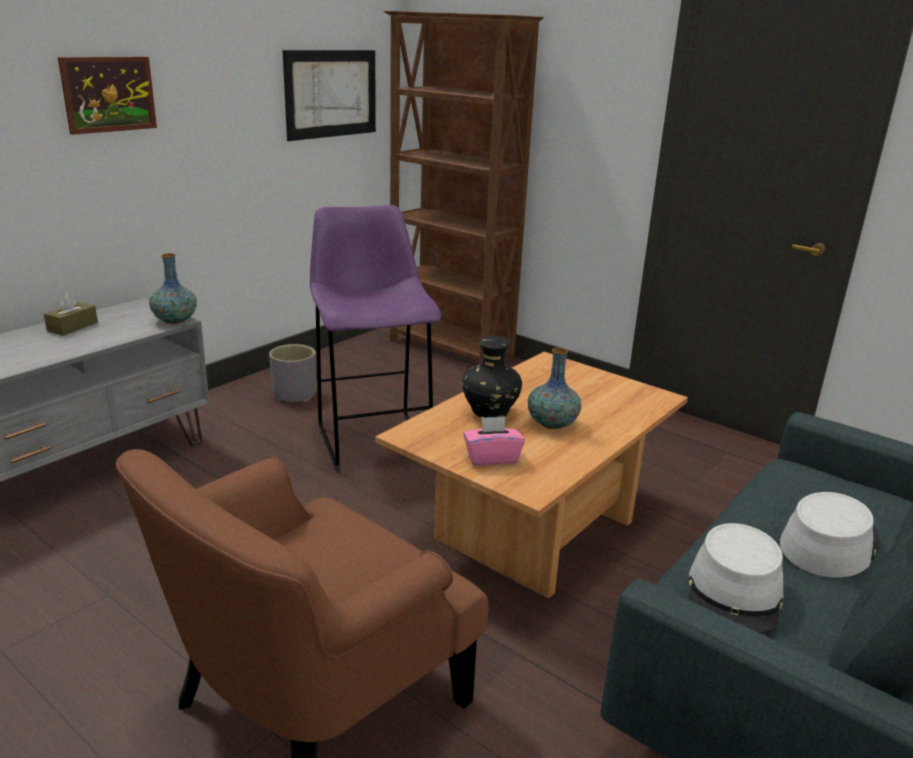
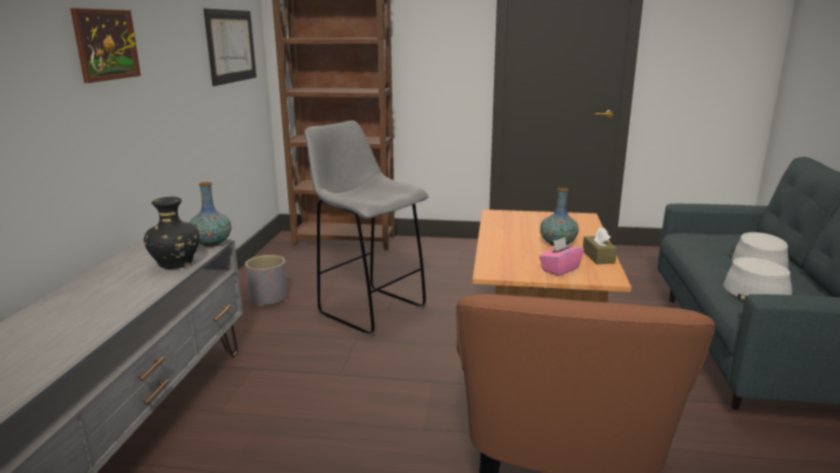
camera: 30 degrees left, 5 degrees down
brown tissue box [44,292,98,336] -> brown tissue box moved to [583,227,617,264]
purple stool [310,205,441,470] -> grey stool [305,120,428,337]
black vase [462,336,522,418] -> black vase moved to [144,197,200,269]

